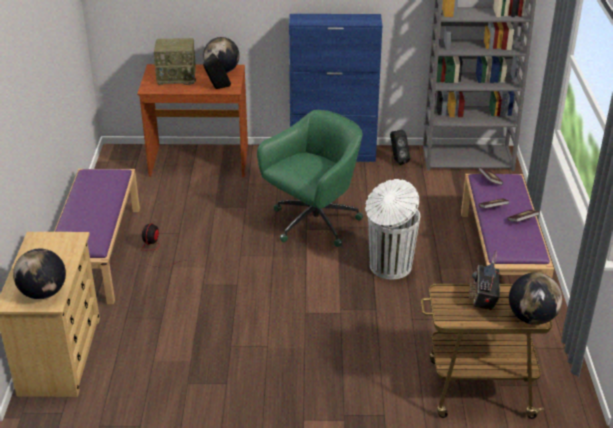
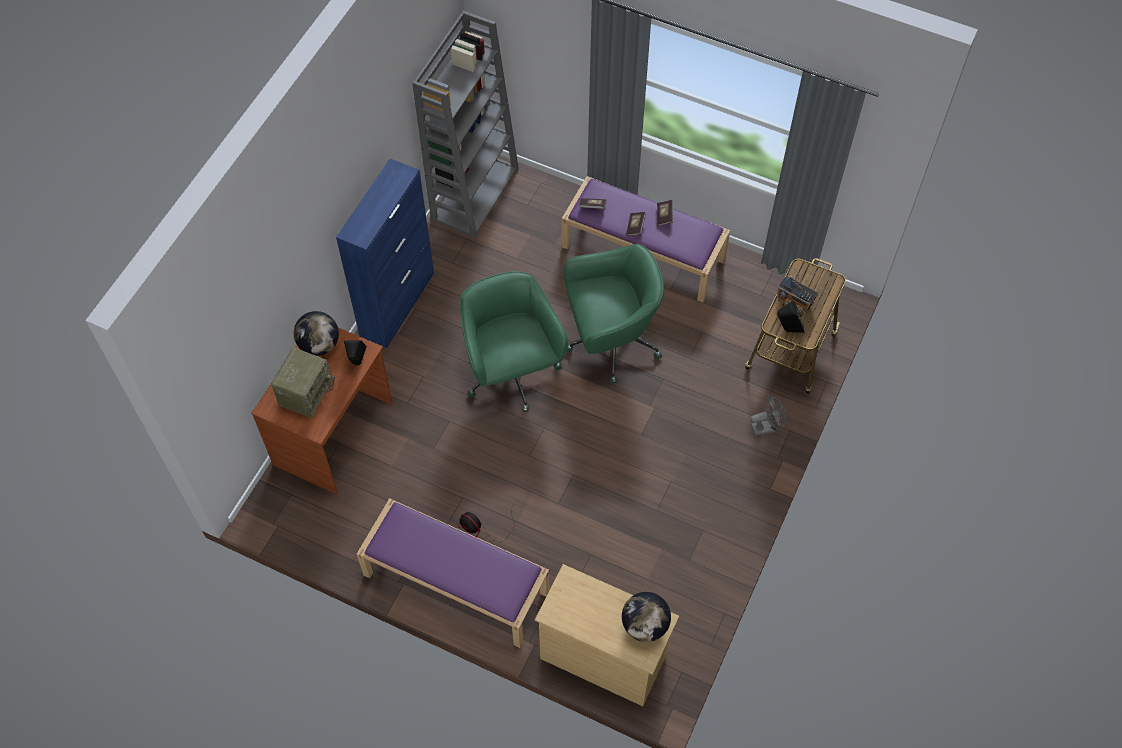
camera: 65 degrees left, 25 degrees up
white trash can [365,179,420,279] -> green office chair [564,244,664,384]
black speaker [390,130,410,165] -> black speaker moved to [777,301,804,333]
globe [509,273,562,325] -> none
none -> grey fan [751,395,786,436]

